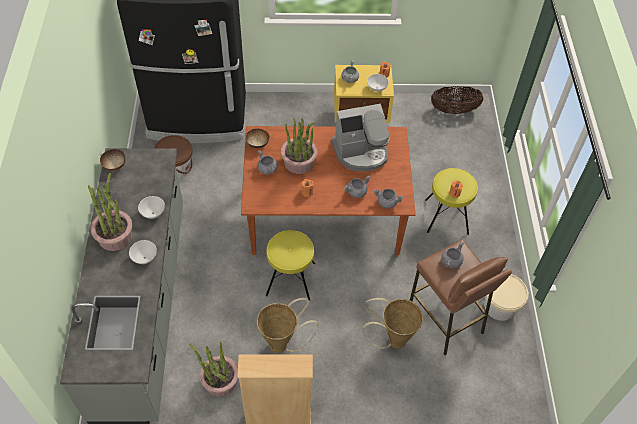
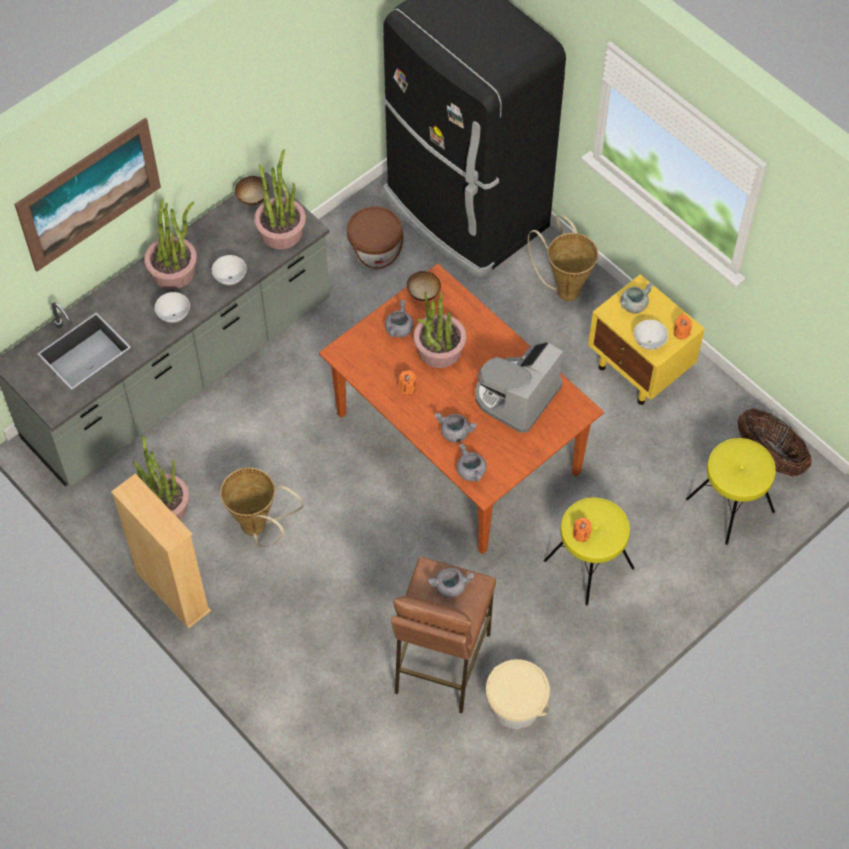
camera: 50 degrees right, 5 degrees up
yellow stool [266,230,315,300] -> yellow stool moved to [686,438,776,545]
coffee machine [331,104,390,171] -> coffee machine turned 90 degrees clockwise [475,342,563,433]
basket [363,298,423,349] -> basket moved to [528,215,598,301]
none -> picture [14,118,161,271]
none -> potted plant [254,149,306,249]

